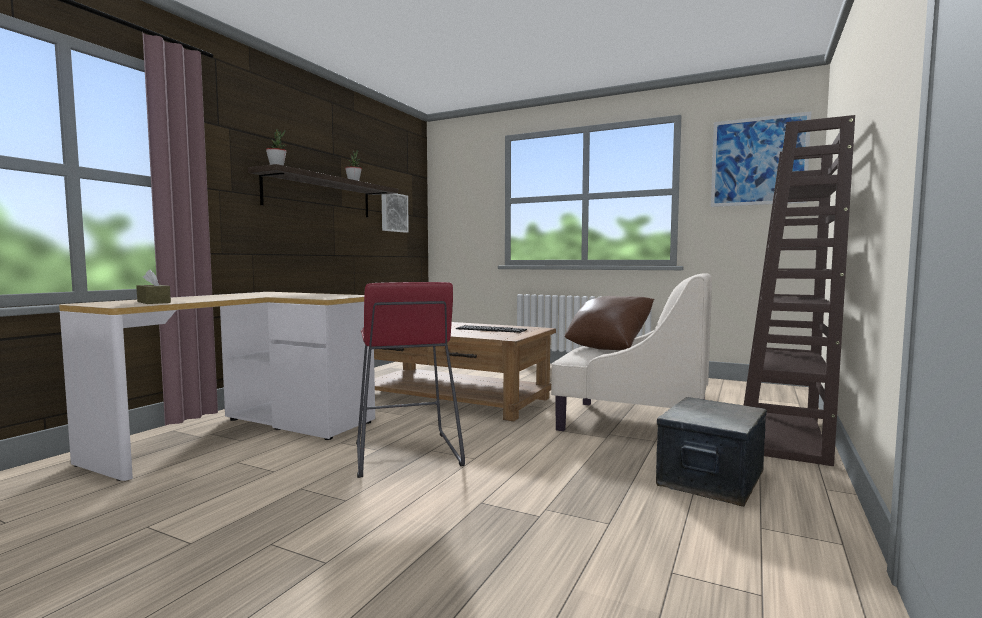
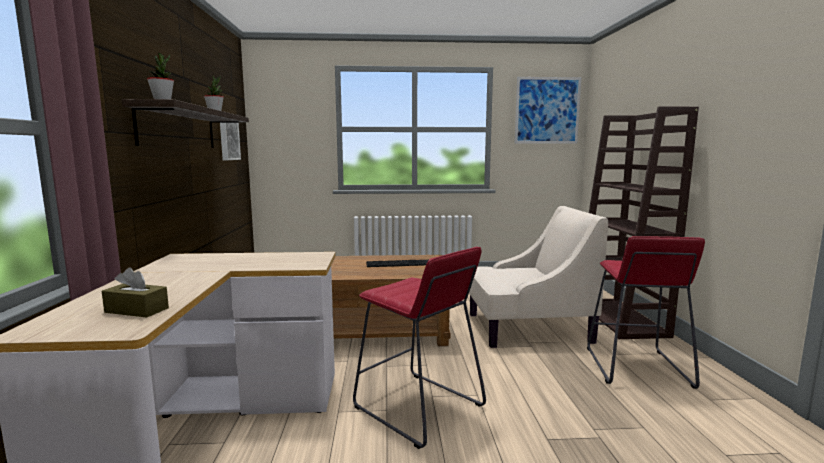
camera: 30 degrees left, 5 degrees up
brown pillow [564,296,654,350] -> none
storage box [656,397,767,507] -> red stool [587,236,705,389]

